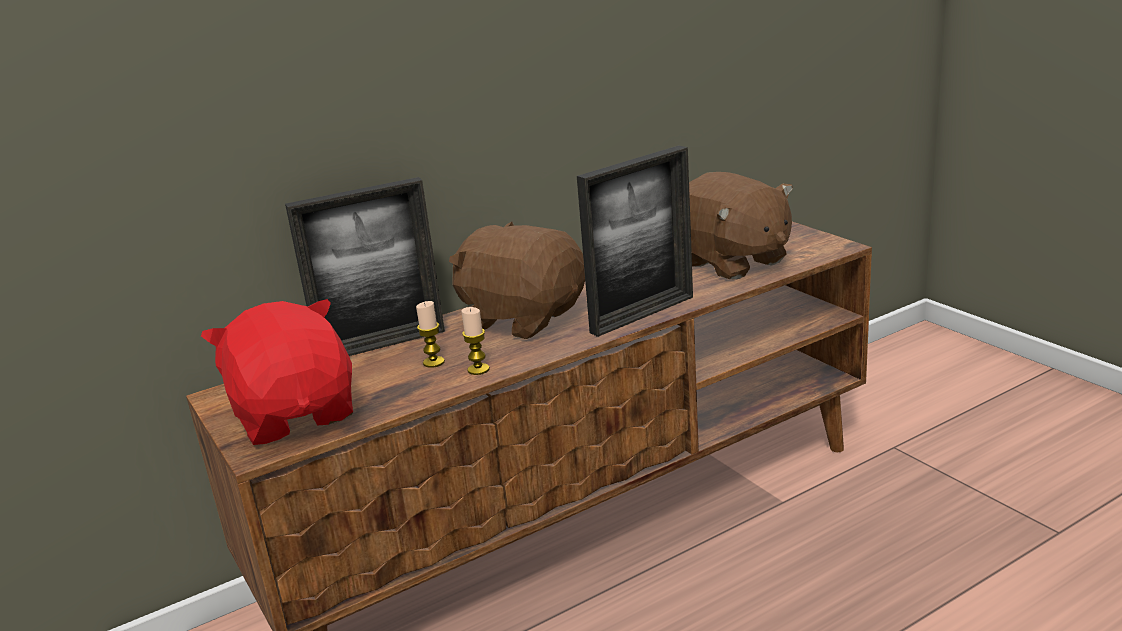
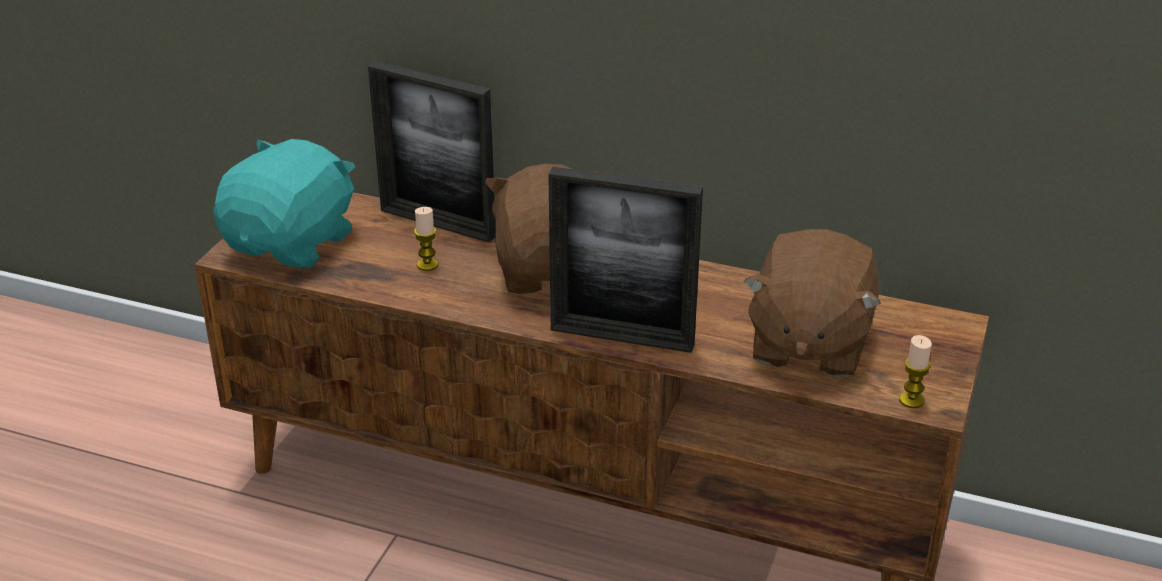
camera: 50 degrees right, 10 degrees up
red plush toy [201,299,353,445] -> turquoise plush toy [214,139,355,269]
candle [461,307,490,375] -> candle moved to [899,335,932,408]

